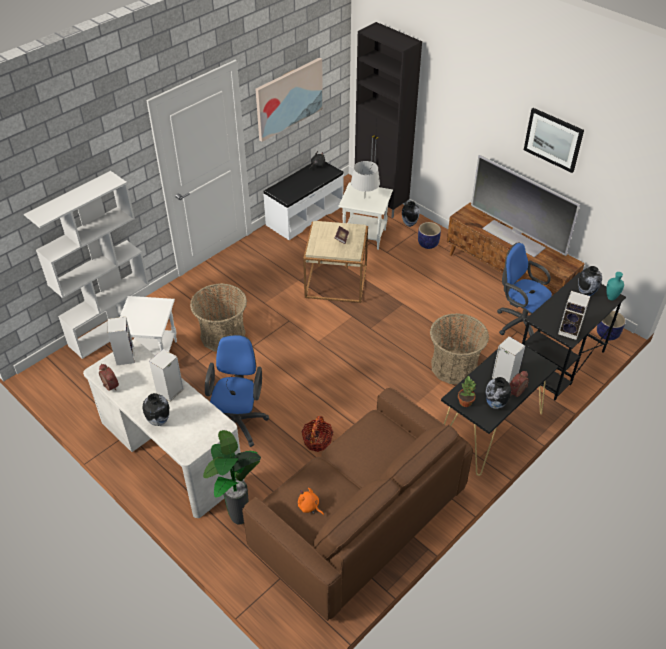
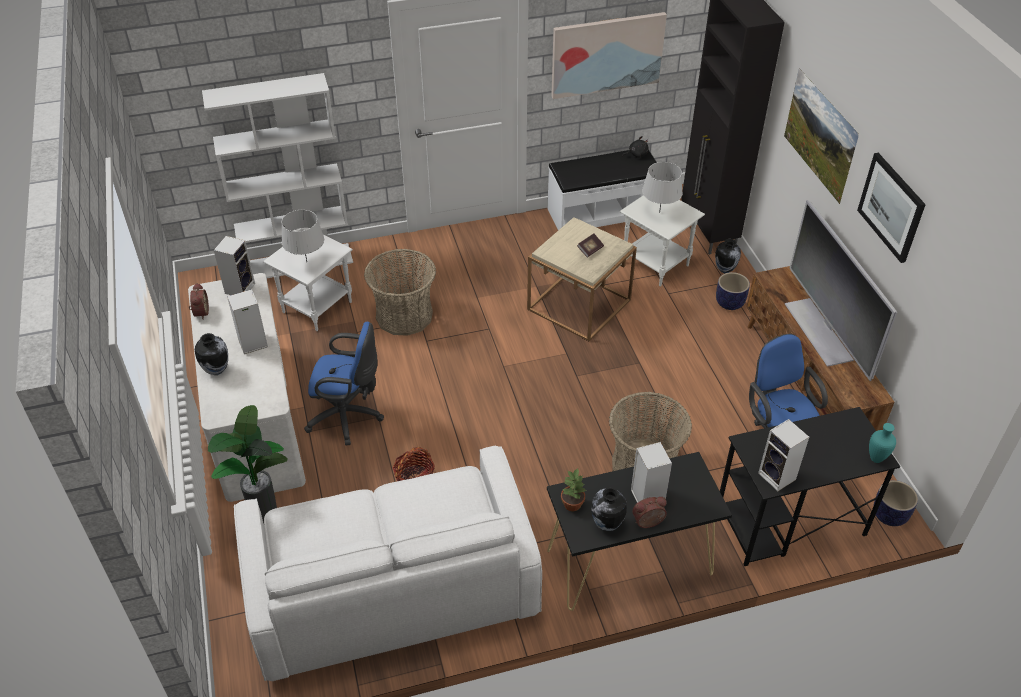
camera: 30 degrees right, 0 degrees up
blue office chair [205,335,269,447] -> blue office chair turned 60 degrees clockwise [304,322,384,446]
brown sofa [242,387,473,621] -> white sofa [234,446,542,681]
orange plush toy [298,488,324,515] -> none
vase [578,266,602,296] -> none
none -> grey table lamp [282,210,324,262]
none -> picture [784,68,859,204]

